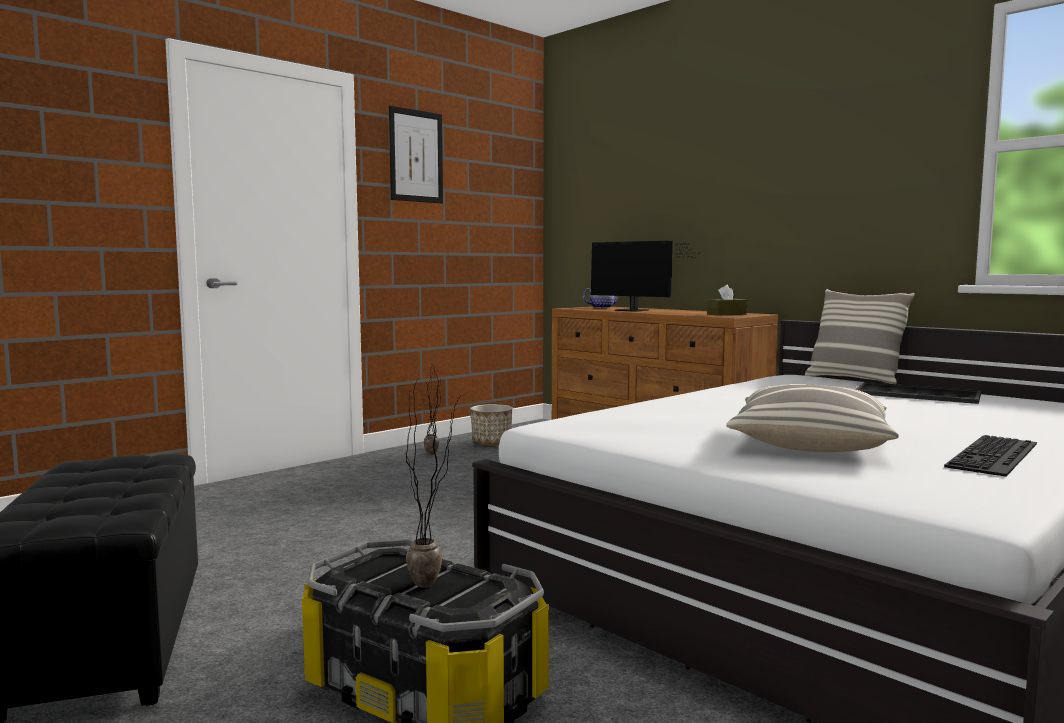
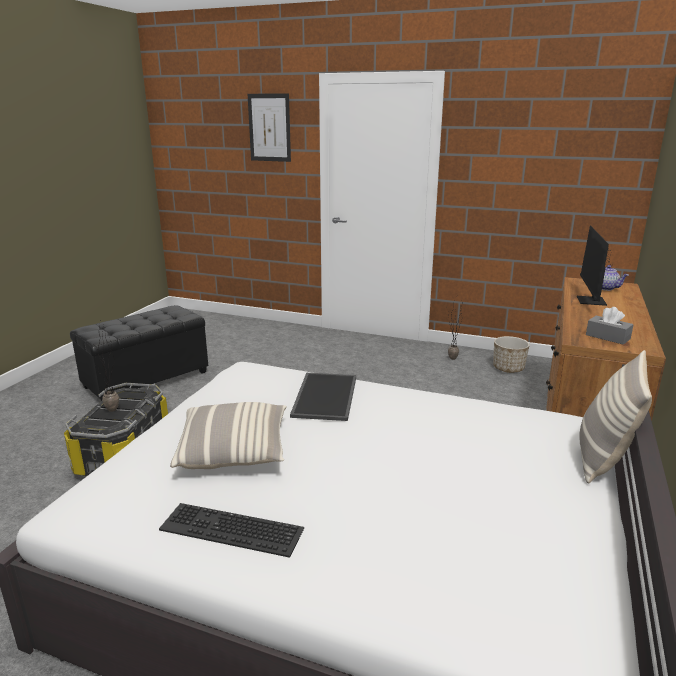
camera: 65 degrees right, 15 degrees up
picture [389,106,443,203] -> picture moved to [248,93,291,162]
brown tissue box [707,285,747,316] -> grey tissue box [586,307,634,345]
tray [855,382,981,404] -> tray moved to [290,373,356,421]

